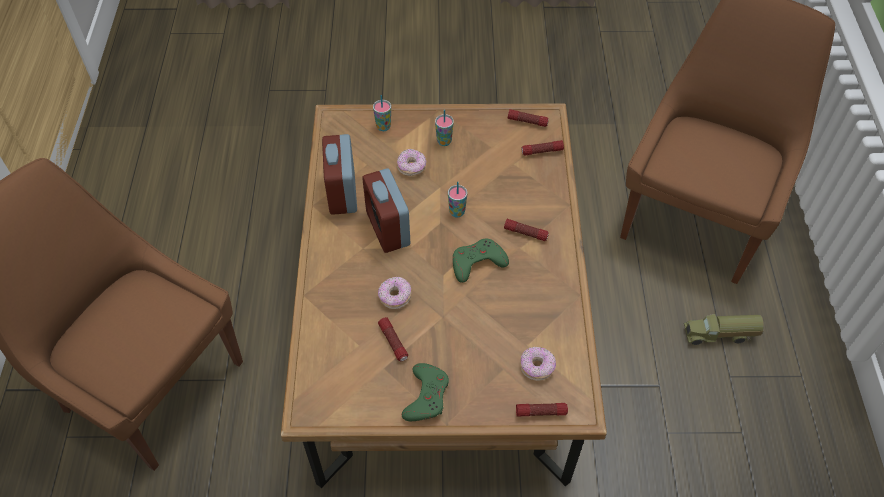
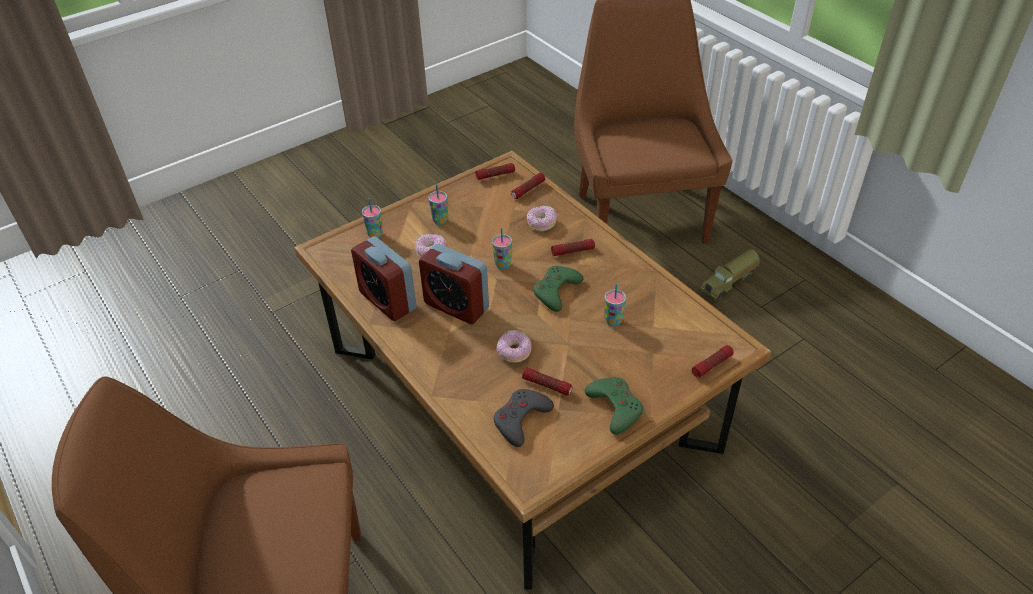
camera: 35 degrees left, 10 degrees down
donut [520,347,556,381] -> donut moved to [527,206,557,231]
none -> grey game controller [493,389,554,447]
none -> cup [605,284,626,326]

